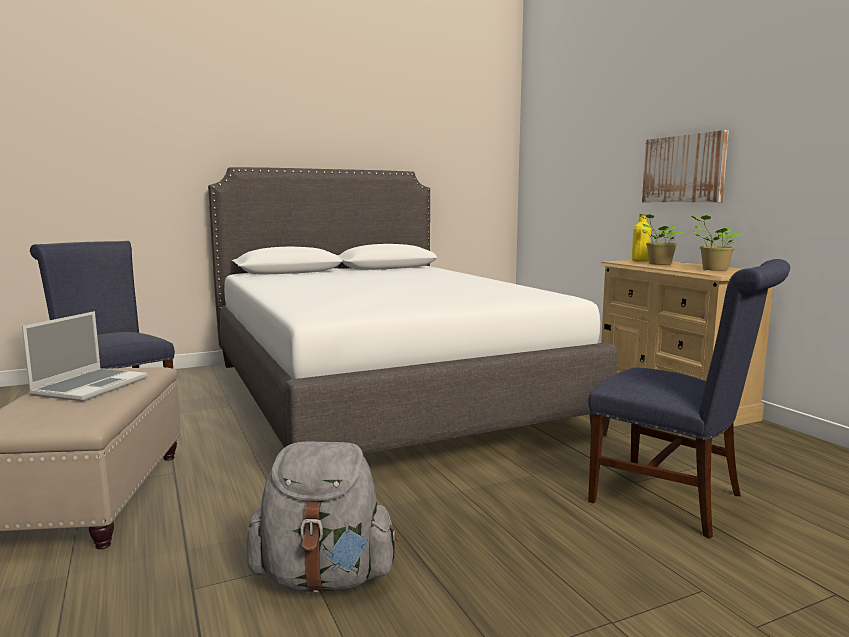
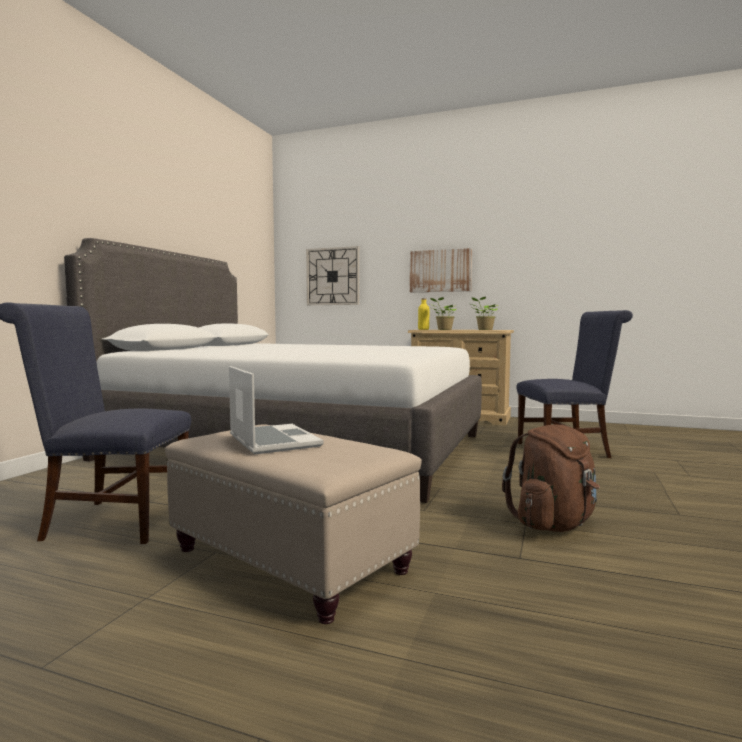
camera: 45 degrees left, 5 degrees down
grey backpack [247,441,399,593] -> brown backpack [502,424,600,532]
none -> wall clock [306,246,359,305]

